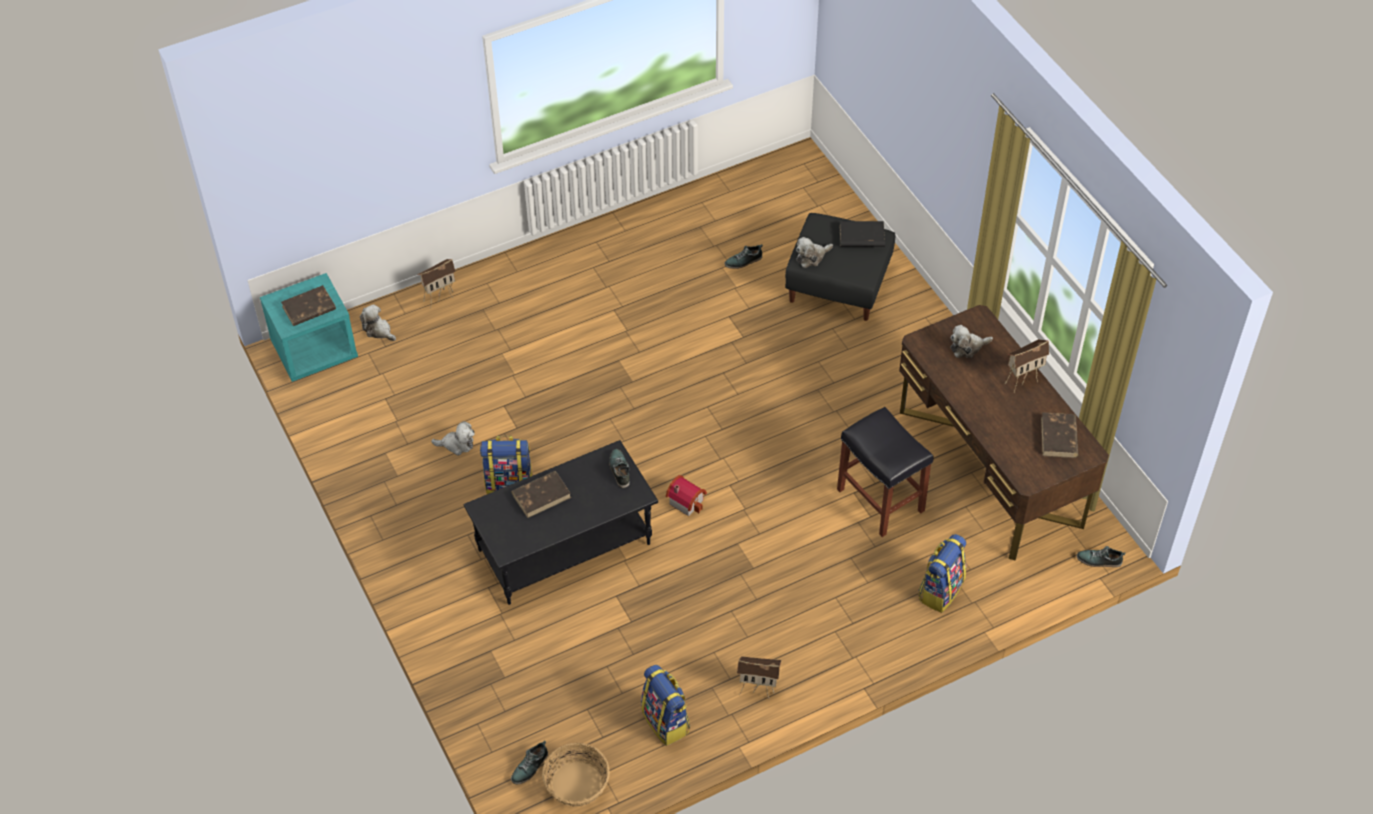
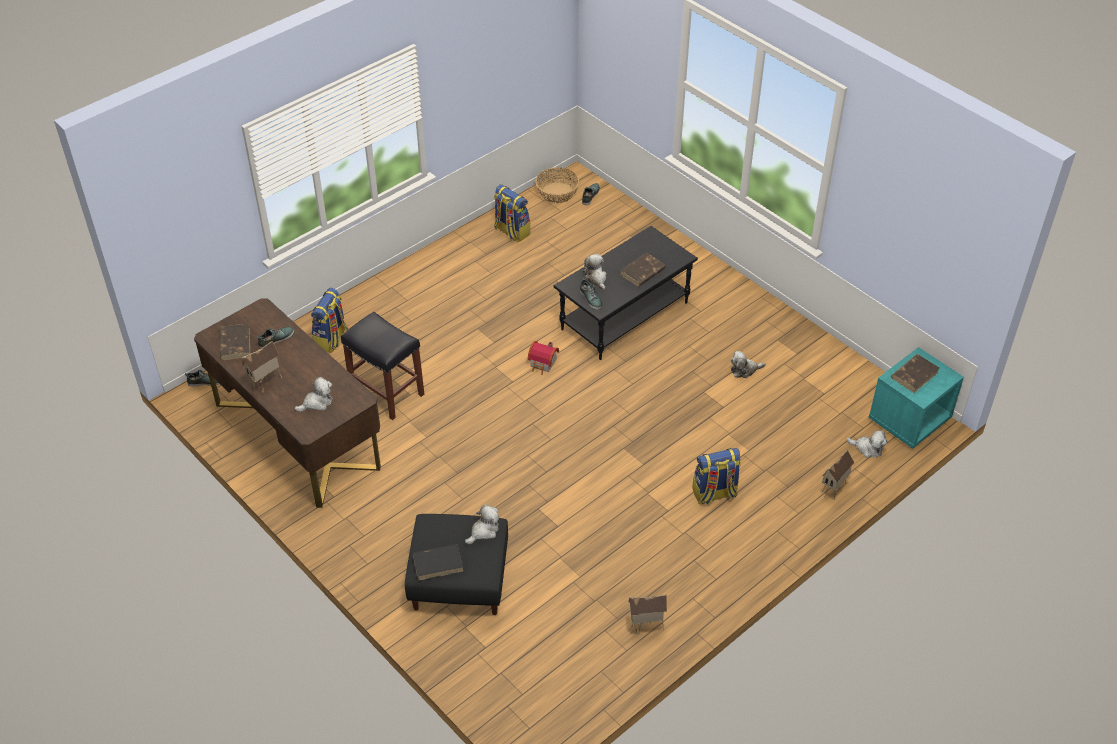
camera: 165 degrees right, 5 degrees down
backpack [480,436,533,494] -> backpack moved to [692,448,741,505]
shoe [725,244,763,269] -> shoe moved to [257,327,294,349]
toy house [737,656,781,699] -> toy house moved to [629,594,667,635]
none -> plush toy [583,254,607,291]

